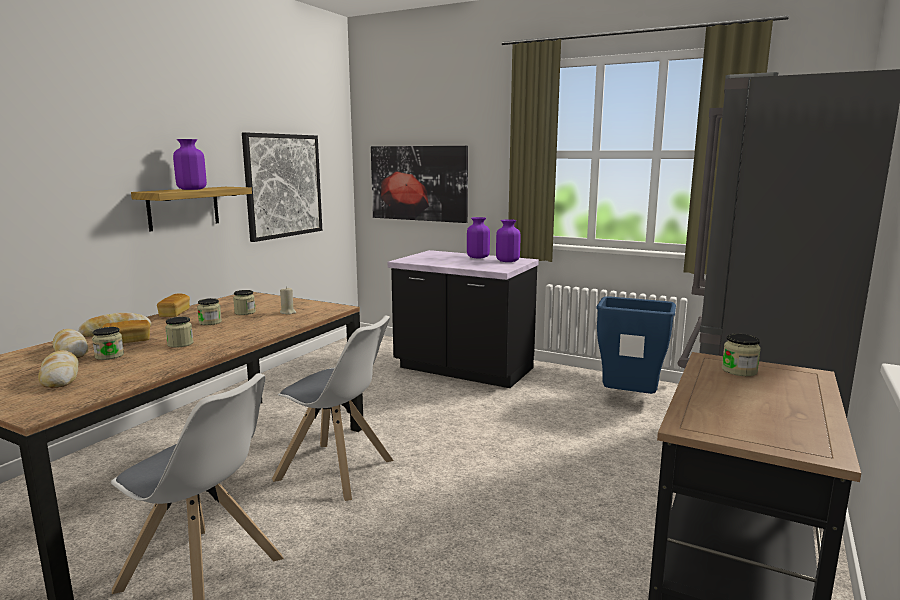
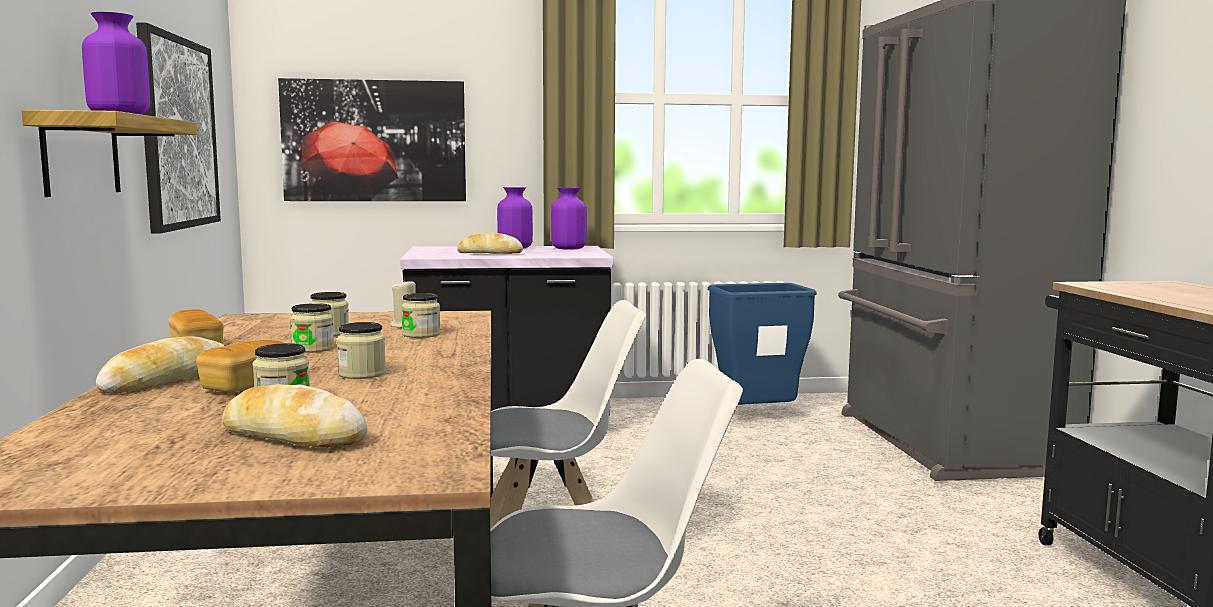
camera: 35 degrees left, 5 degrees down
bread [53,329,89,358] -> bread moved to [457,233,523,254]
jar [722,334,761,376] -> jar moved to [401,293,441,338]

